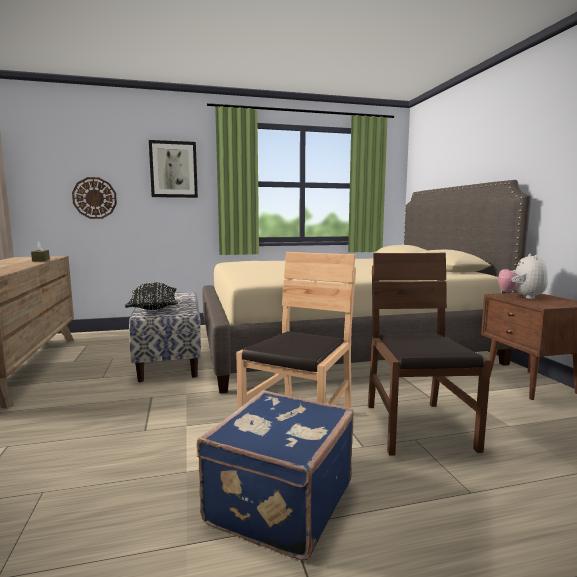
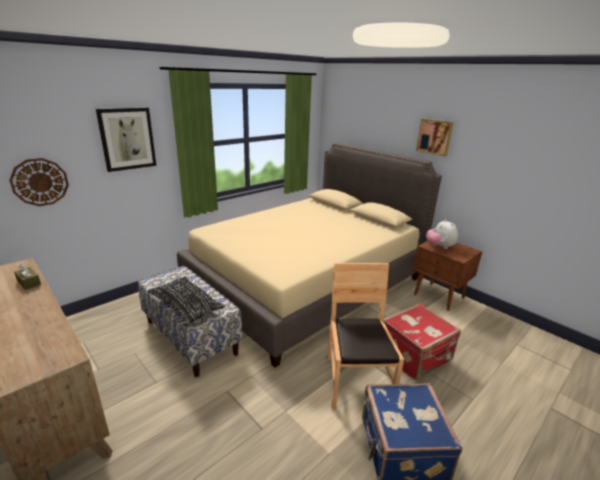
camera: 30 degrees left, 15 degrees up
brown chair [368,253,491,456] -> red suitcase [383,303,461,380]
none -> picture [416,119,454,156]

